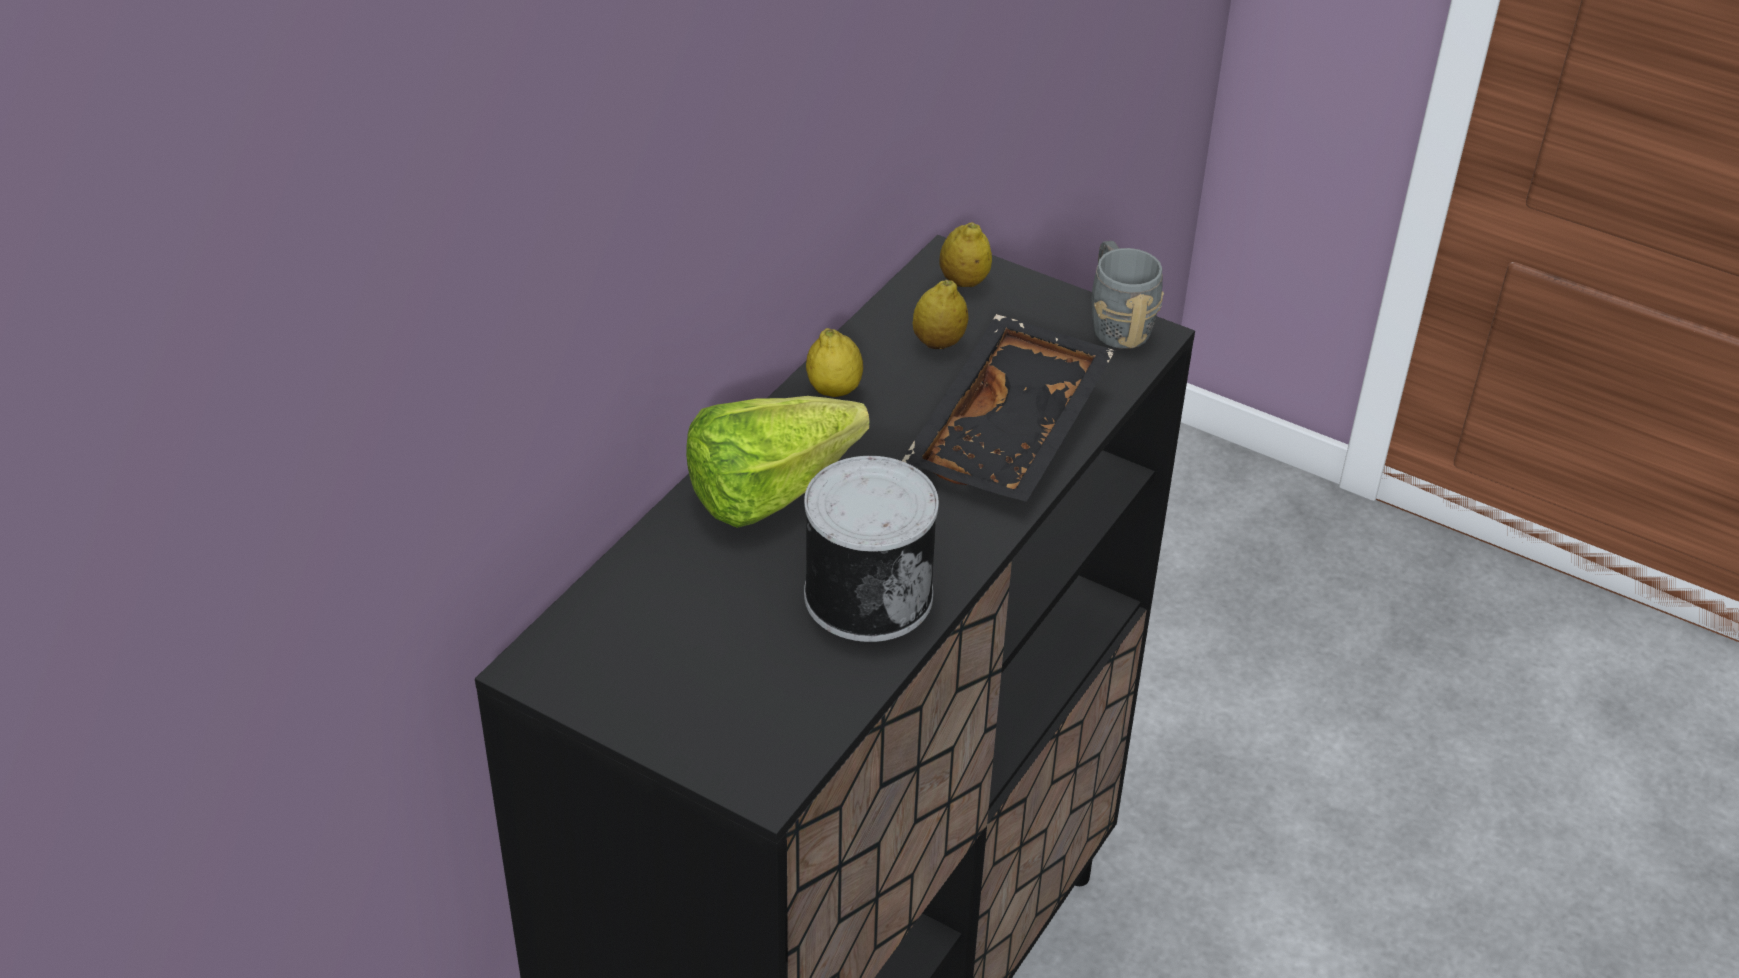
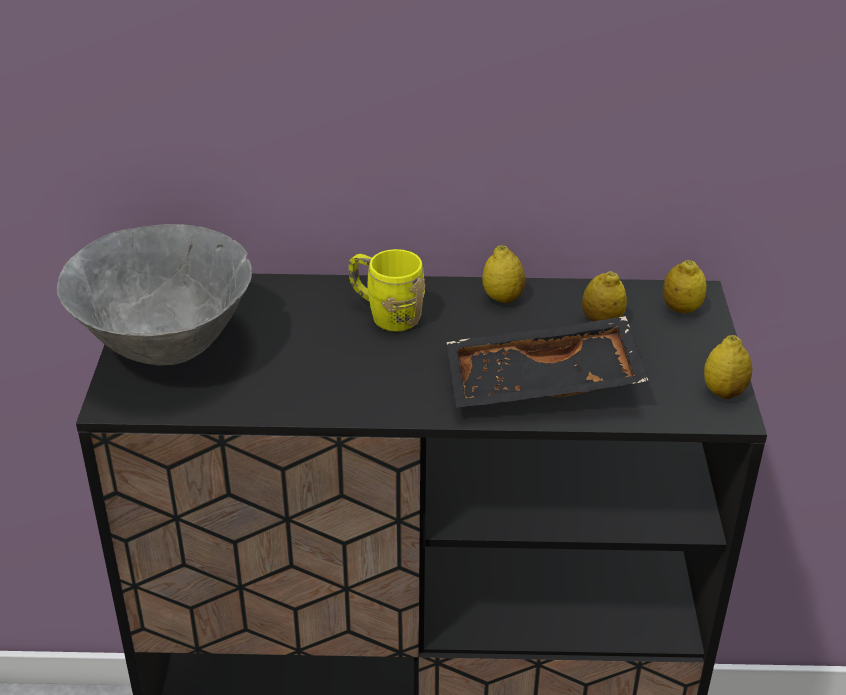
camera: 60 degrees right, 5 degrees down
lettuce [686,396,869,528] -> yellow mug [349,249,425,332]
can [804,456,939,642] -> none
grey mug [1092,241,1164,349] -> lemon [704,335,753,399]
none -> grey bowl [57,224,252,366]

